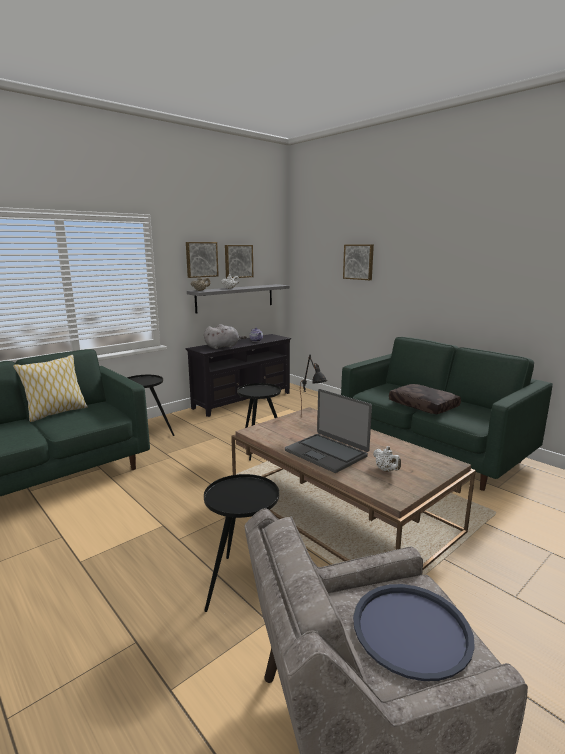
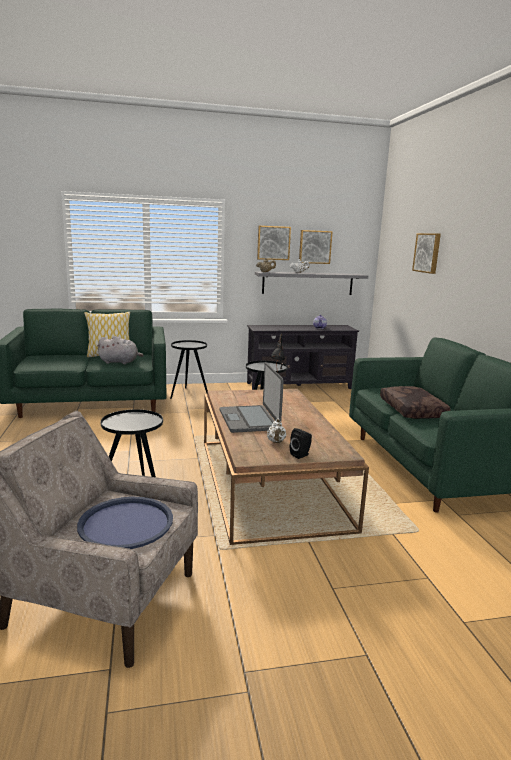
camera: 30 degrees right, 0 degrees up
grey plush toy [204,324,247,349] -> grey plush toy moved to [96,336,144,364]
none -> black speaker [290,428,312,459]

